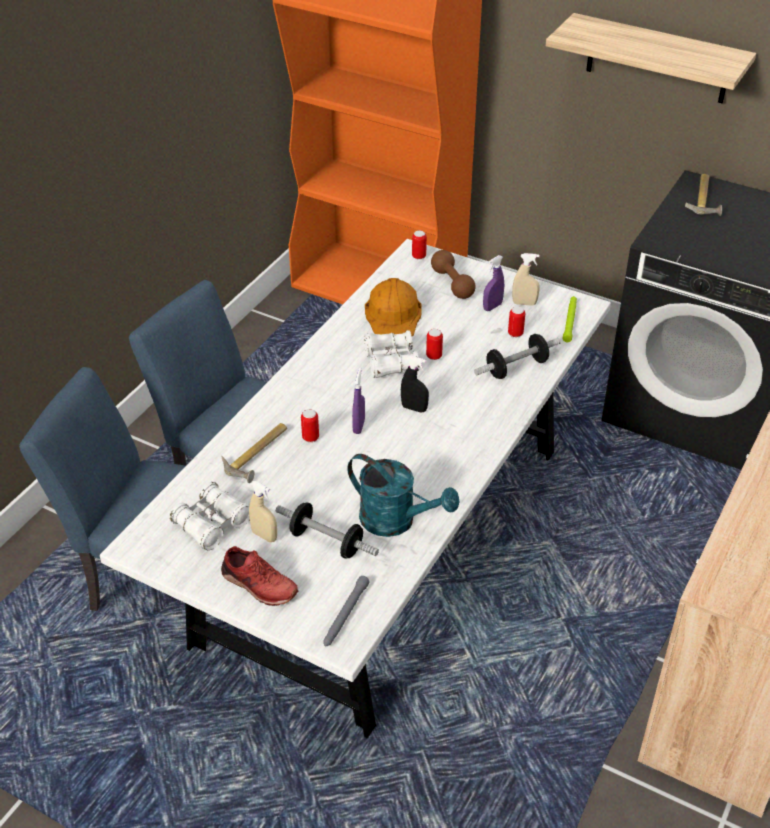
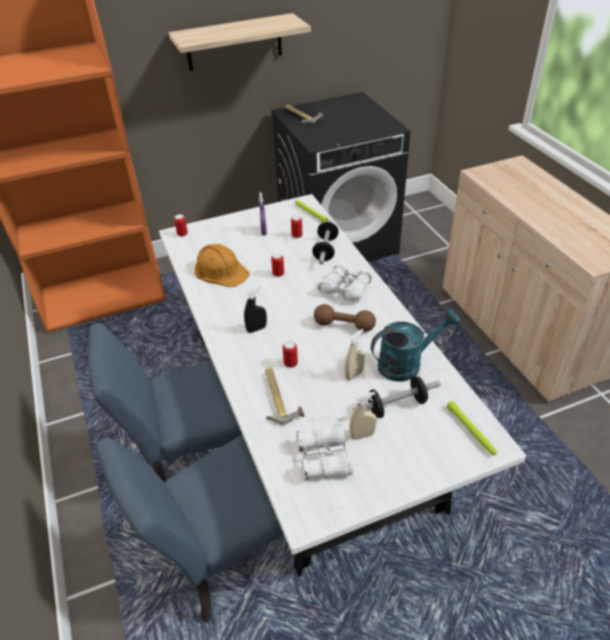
camera: 50 degrees left, 0 degrees up
red shoe [221,546,298,606] -> none
grey flashlight [323,576,370,646] -> green flashlight [447,401,497,455]
purple spray bottle [352,368,365,434] -> none
white binoculars [364,330,419,378] -> white binoculars moved to [318,264,372,304]
black spray bottle [401,356,429,412] -> black spray bottle moved to [244,286,267,333]
brown dumbbell [431,250,476,299] -> brown dumbbell moved to [314,304,376,332]
beige spray bottle [512,253,540,306] -> beige spray bottle moved to [344,329,365,380]

